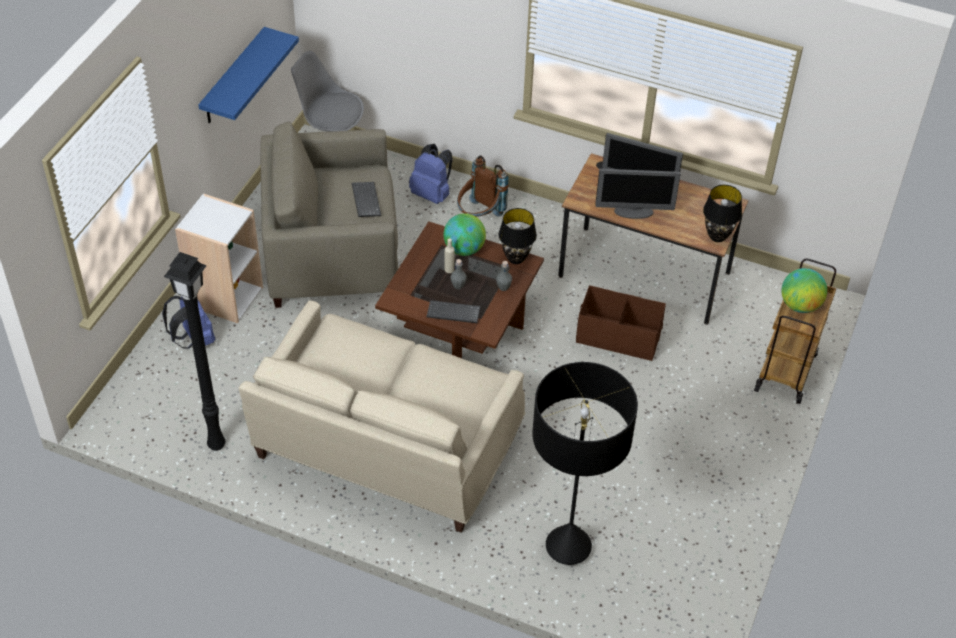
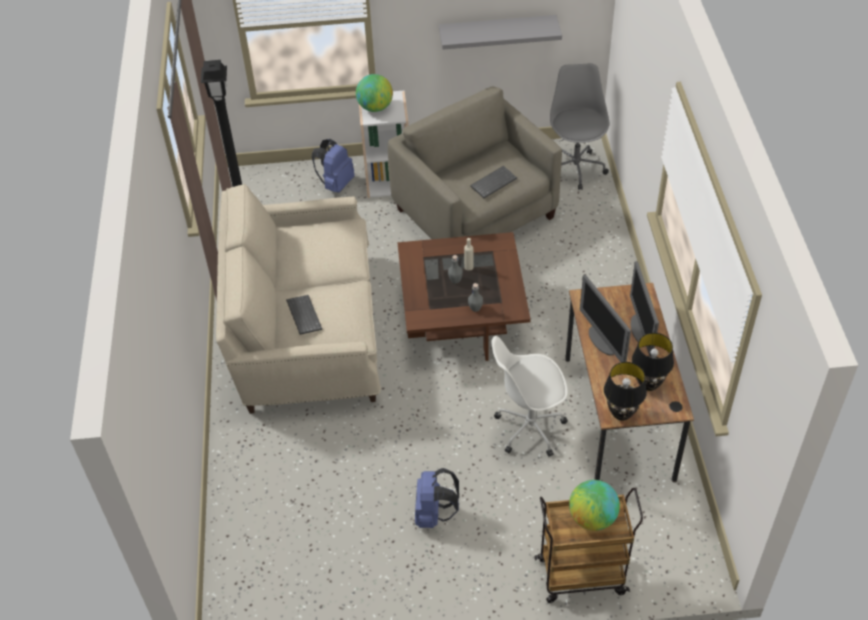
camera: 65 degrees right, 0 degrees up
blue shelf [198,27,299,123] -> grey shelf [439,15,562,50]
blue backpack [409,144,452,204] -> blue backpack moved to [415,468,459,528]
keyboard [427,300,480,323] -> keyboard moved to [286,295,322,335]
globe [443,213,486,256] -> globe moved to [356,74,393,112]
brown backpack [457,155,509,217] -> none
black table lamp [499,208,537,264] -> black table lamp moved to [632,333,674,391]
black floor lamp [532,362,638,565] -> none
brown storage box [576,285,666,361] -> white office chair [491,336,568,457]

